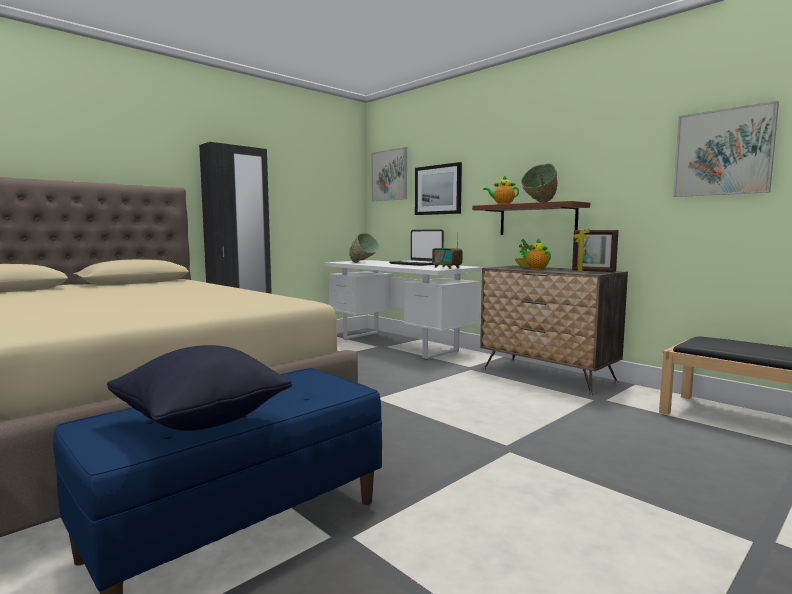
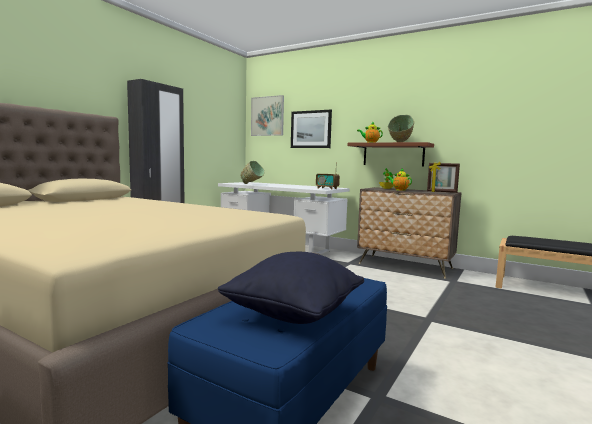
camera: 15 degrees left, 0 degrees up
laptop [389,230,444,266] -> none
picture [673,101,779,197] -> none

